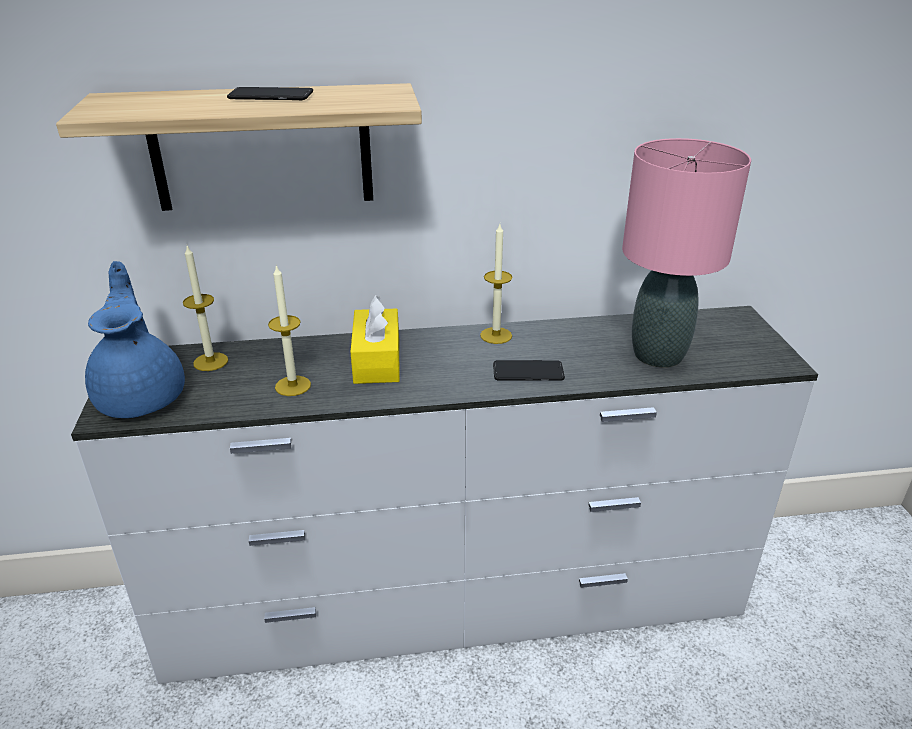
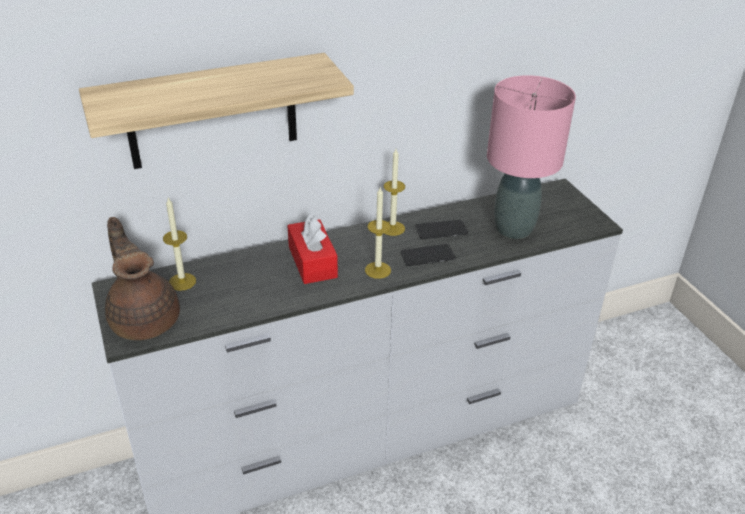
camera: 15 degrees left, 5 degrees up
blue teapot [85,261,185,418] -> brown teapot [105,217,180,340]
phone [227,87,313,101] -> phone moved to [415,220,468,239]
candle [268,265,311,396] -> candle moved to [365,188,391,279]
yellow tissue box [351,295,400,384] -> red tissue box [287,214,338,284]

